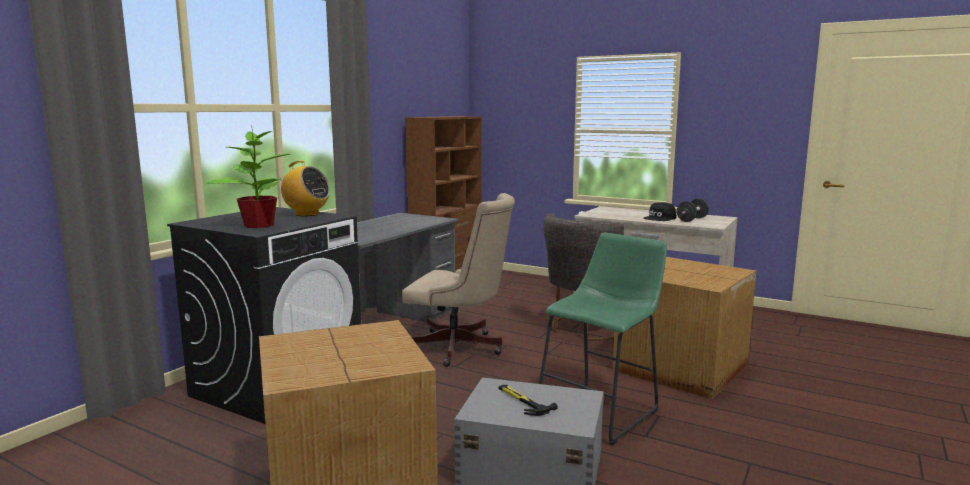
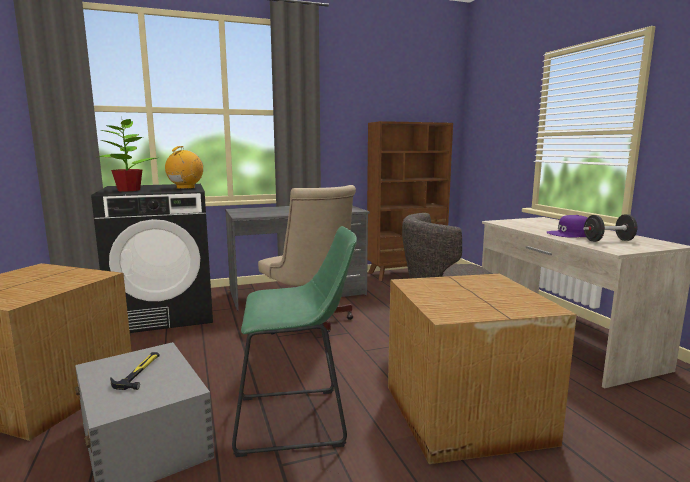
camera: 40 degrees right, 0 degrees up
radio [276,161,330,216] -> radio turned 135 degrees counterclockwise [165,146,203,189]
black cap [644,202,676,221] -> purple cap [547,215,587,238]

